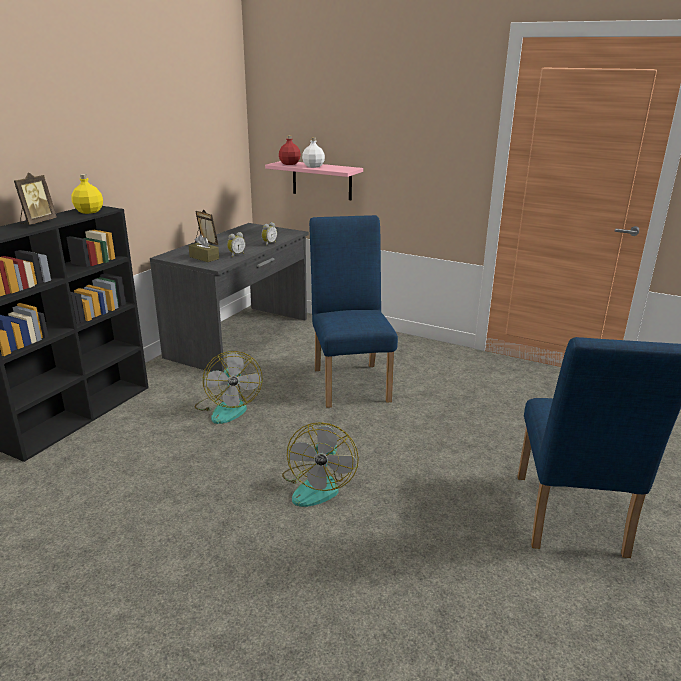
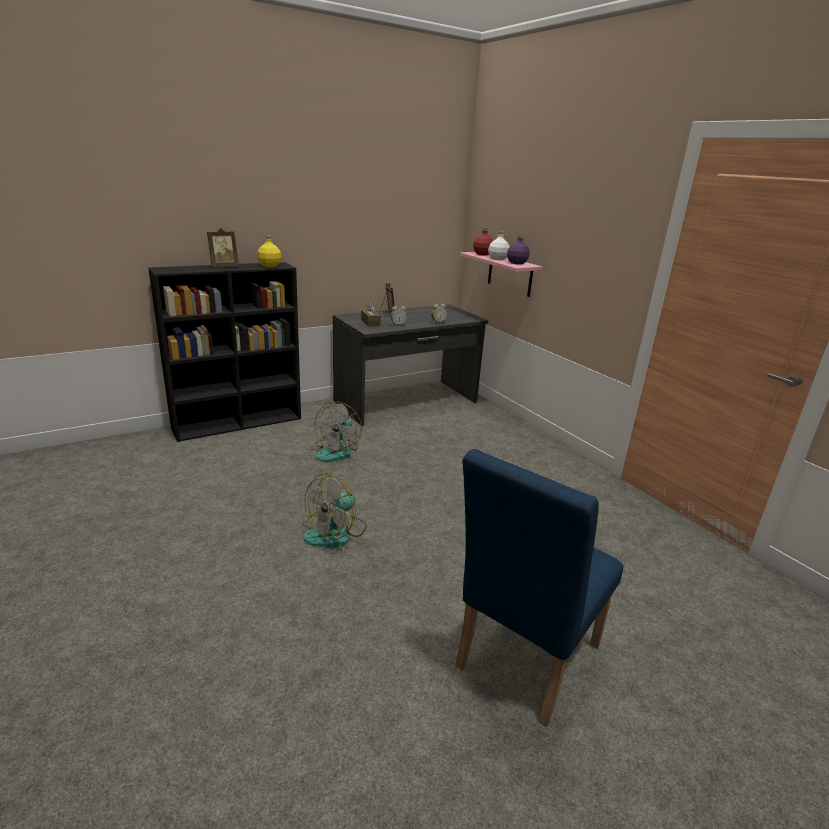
camera: 30 degrees right, 0 degrees up
blue chair [309,215,398,408] -> none
none -> purple bottle [507,235,530,265]

